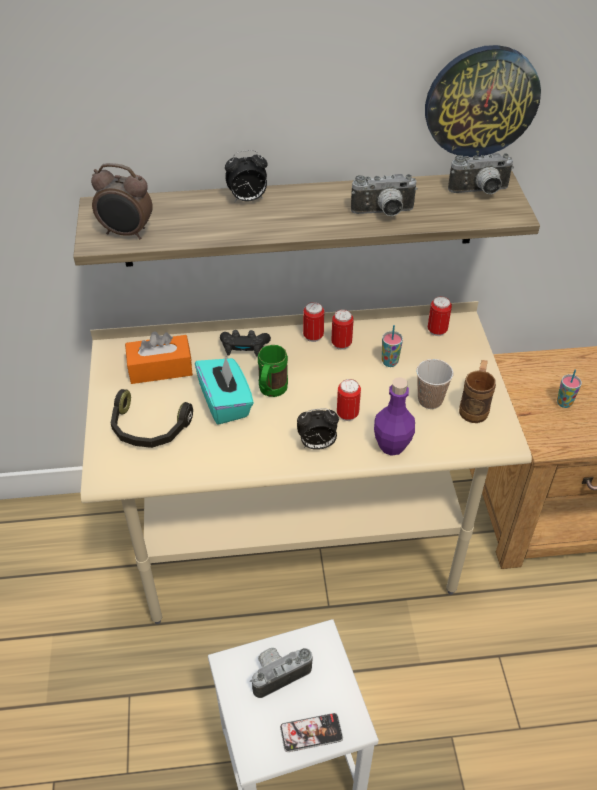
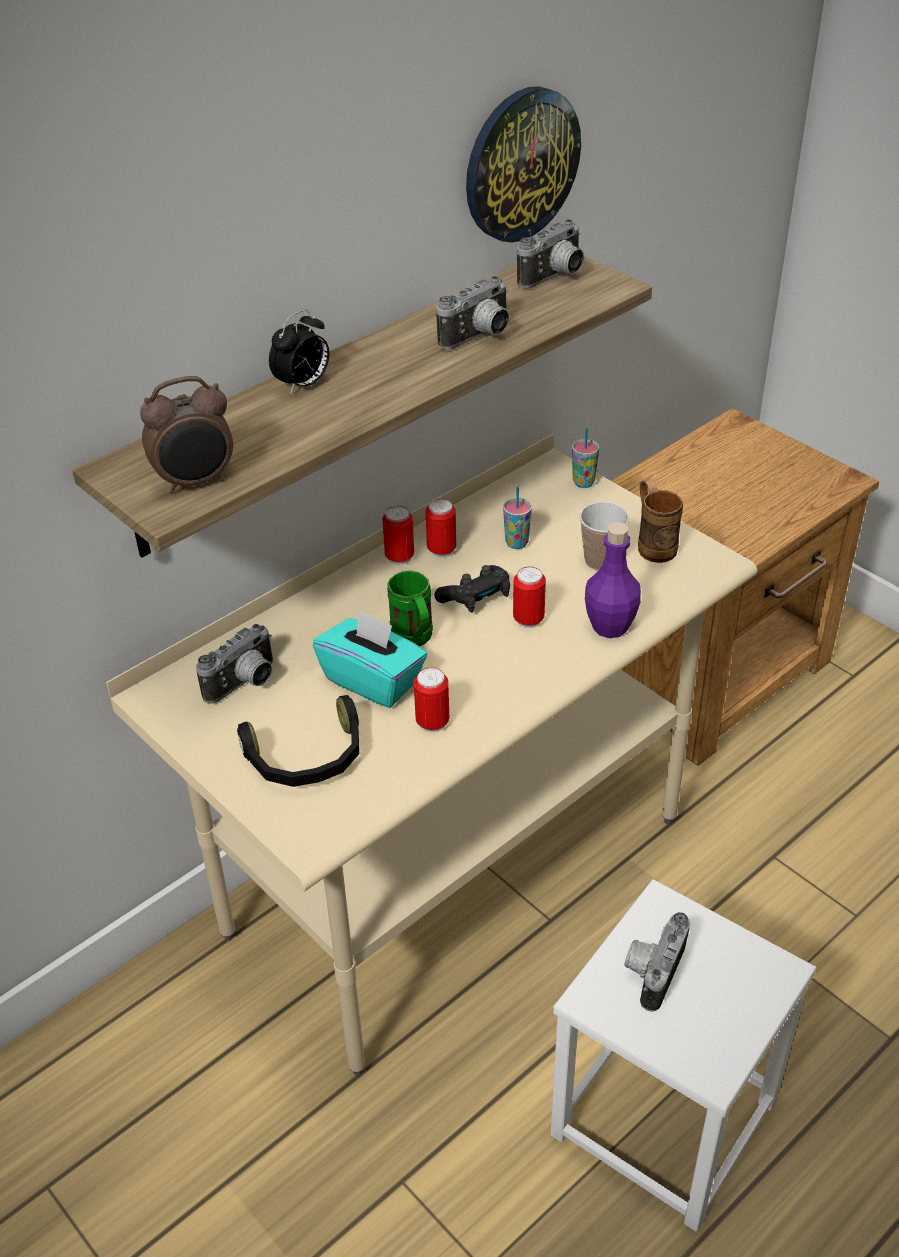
camera: 35 degrees left, 5 degrees down
orange tissue box [125,331,193,384] -> camera [196,624,273,704]
black game controller [220,330,271,357] -> black game controller moved to [434,565,510,613]
phone [280,713,343,752] -> none
alarm clock [297,408,339,450] -> none
can [428,296,452,336] -> can moved to [414,667,449,732]
cup [557,369,582,408] -> cup moved to [572,427,599,488]

